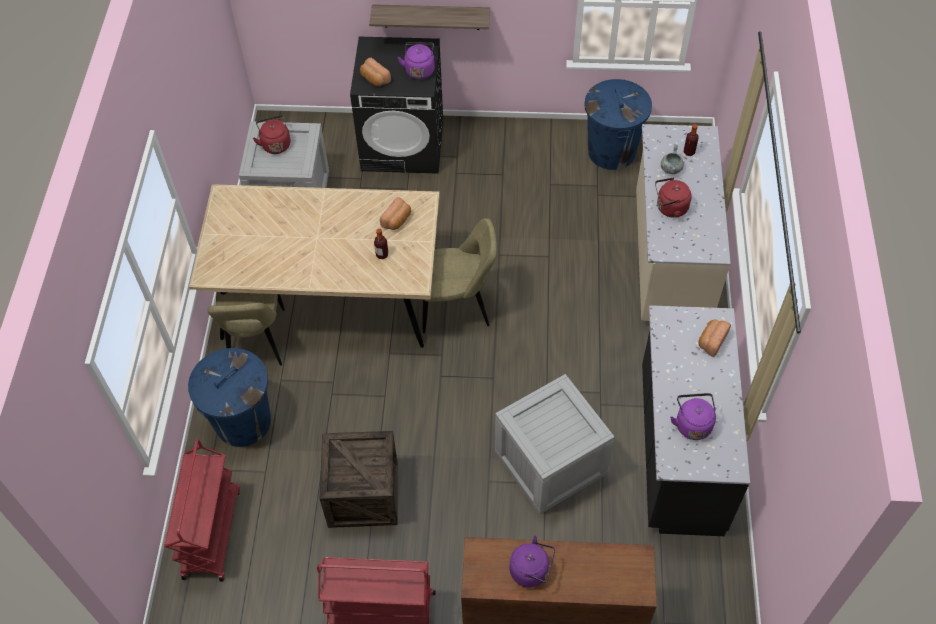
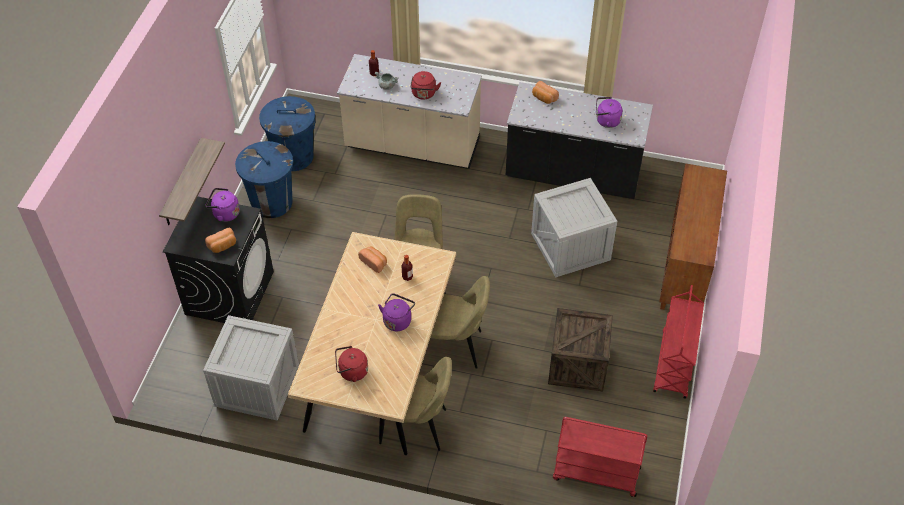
camera: 80 degrees left, 5 degrees down
blue trash can [188,348,271,447] -> blue trash can moved to [235,141,293,218]
red kettle [253,115,290,154] -> red kettle moved to [335,346,368,382]
purple kettle [509,536,555,588] -> purple kettle moved to [378,293,415,331]
none -> beige chair [430,276,490,369]

